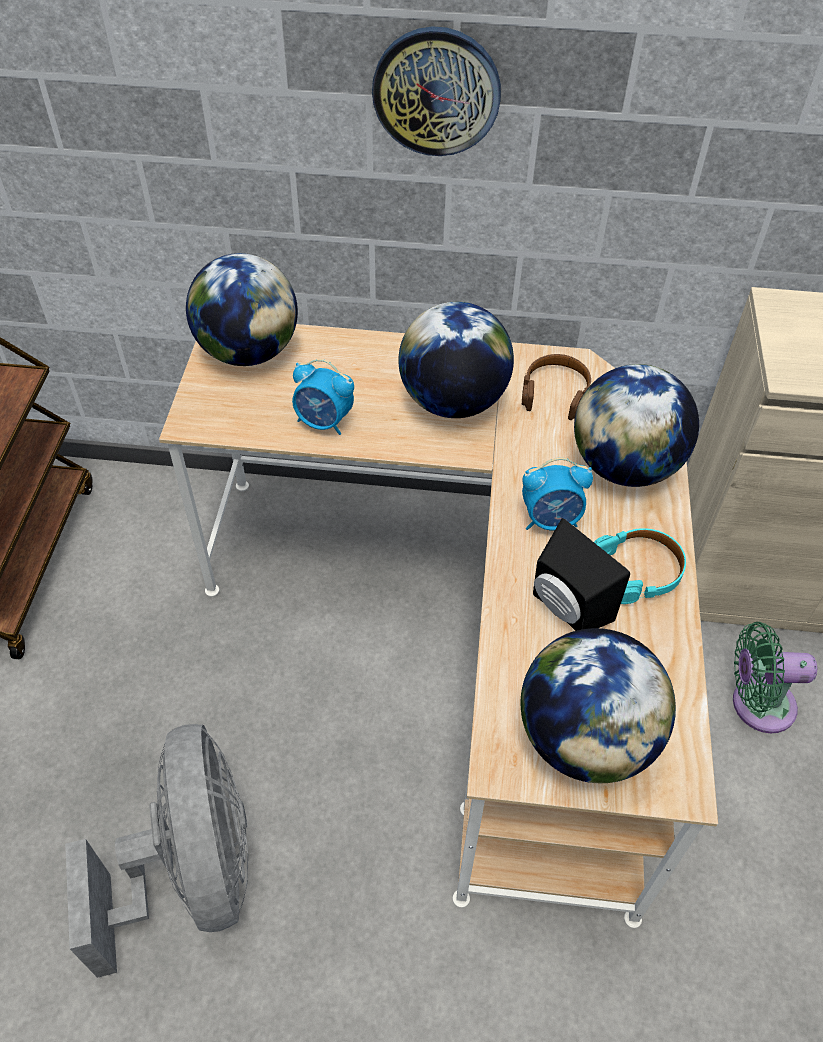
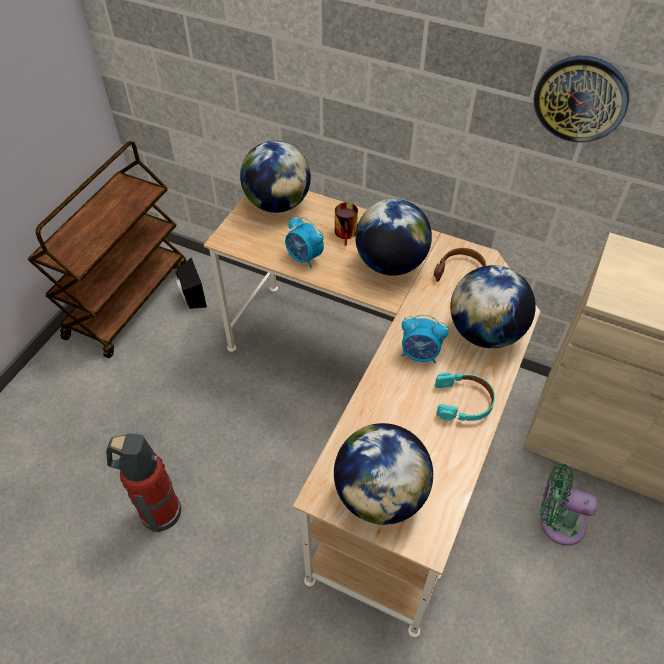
camera: 20 degrees right, 0 degrees up
grey fan [65,724,248,978] -> fire extinguisher [106,432,181,532]
wall clock [372,26,501,156] -> wall clock moved to [534,56,629,142]
black speaker [533,518,630,631] -> black speaker moved to [175,258,207,309]
none -> mug [335,202,358,246]

